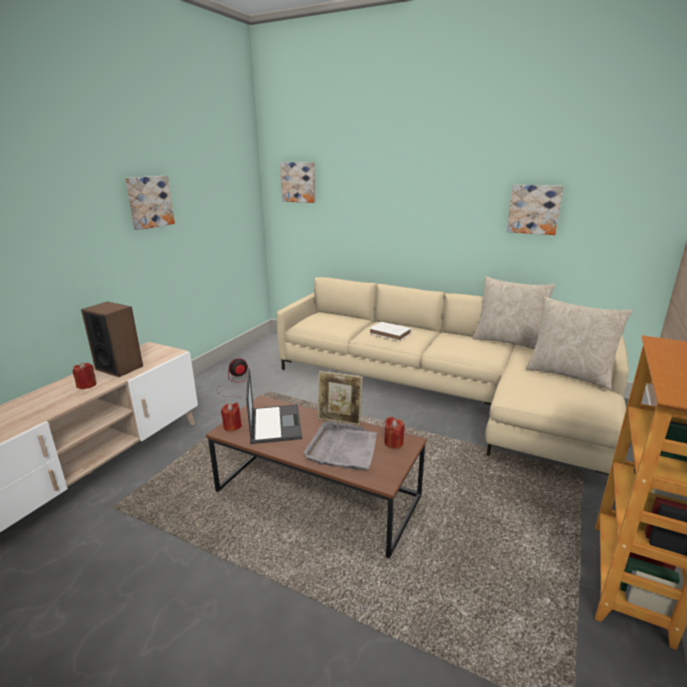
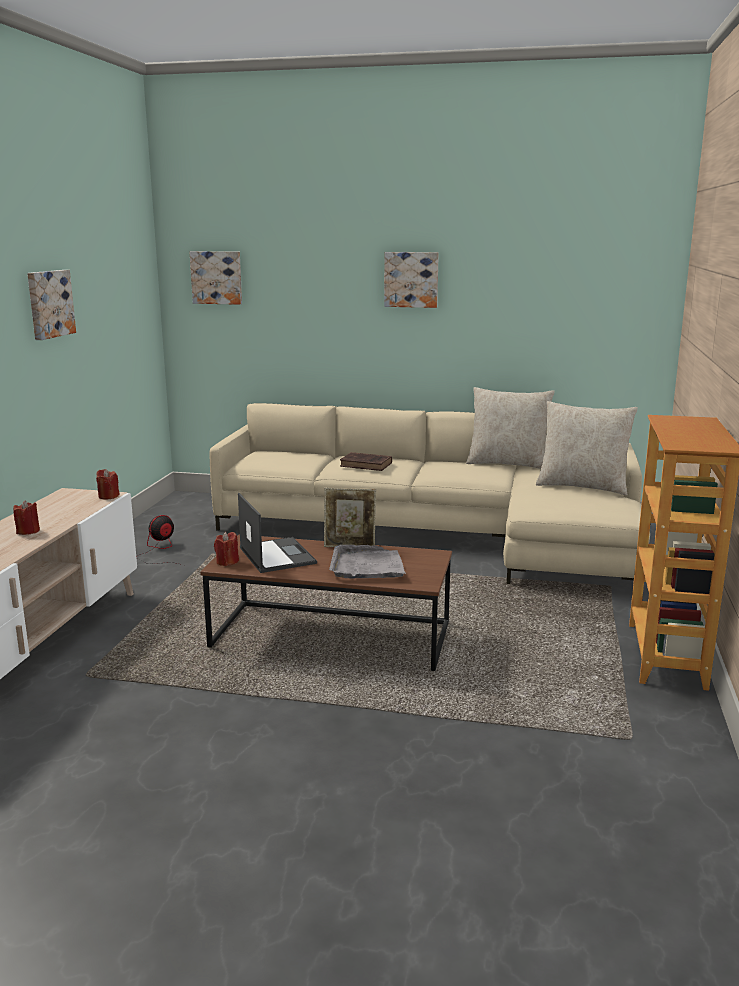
camera: 15 degrees left, 5 degrees down
speaker [81,302,143,377] -> none
white book [369,322,411,341] -> brown book [340,452,392,471]
red candle [384,417,405,449] -> red candle moved to [96,469,119,500]
picture [507,185,564,235] -> picture moved to [384,252,439,308]

